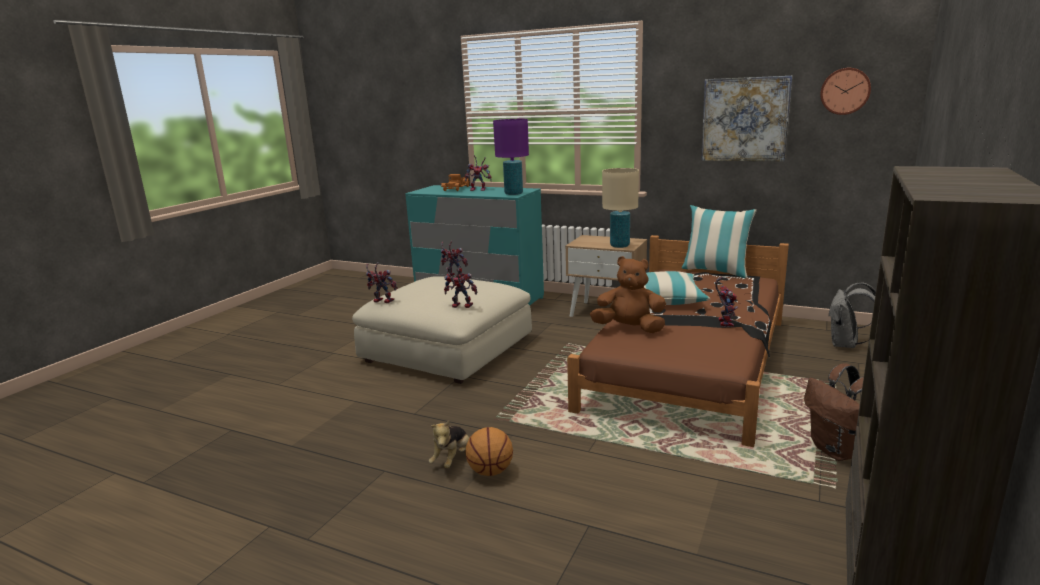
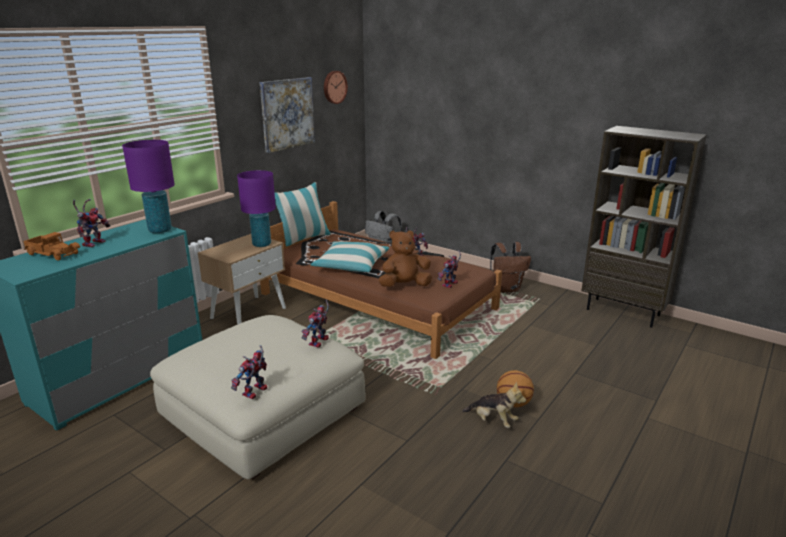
camera: 80 degrees left, 5 degrees up
toy robot [440,241,468,277] -> toy robot moved to [437,250,461,288]
brown plush toy [590,256,666,333] -> brown plush toy turned 45 degrees clockwise [378,230,432,287]
beige table lamp [602,168,639,248] -> purple table lamp [237,170,276,247]

